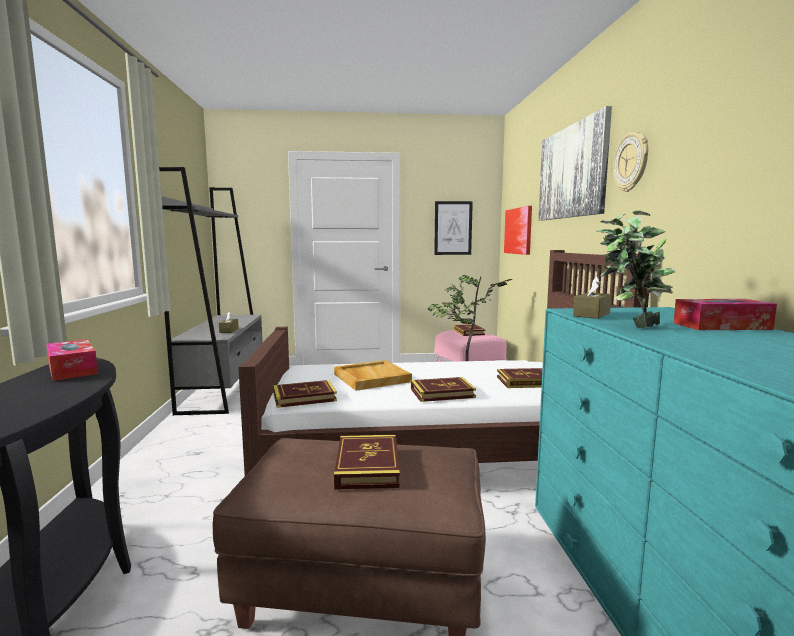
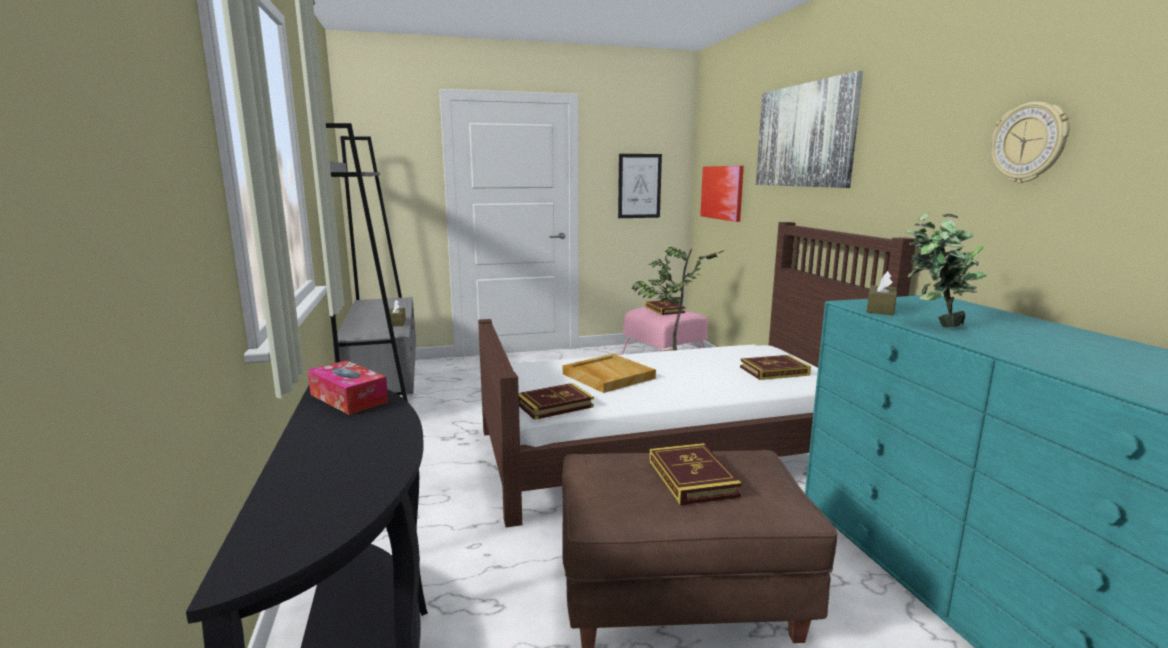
camera: 10 degrees left, 5 degrees up
book [411,377,476,402] -> none
wall clock [613,132,648,192] -> wall clock moved to [991,102,1070,183]
tissue box [673,299,777,330] -> none

